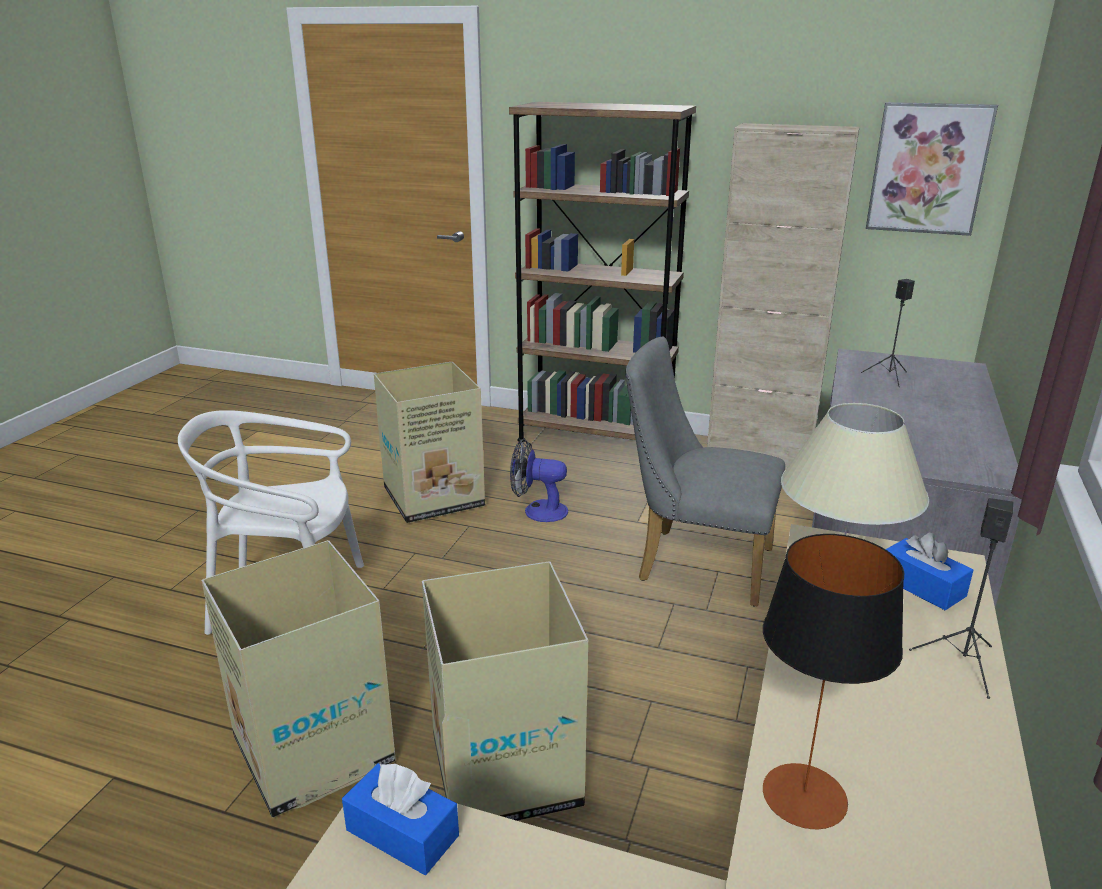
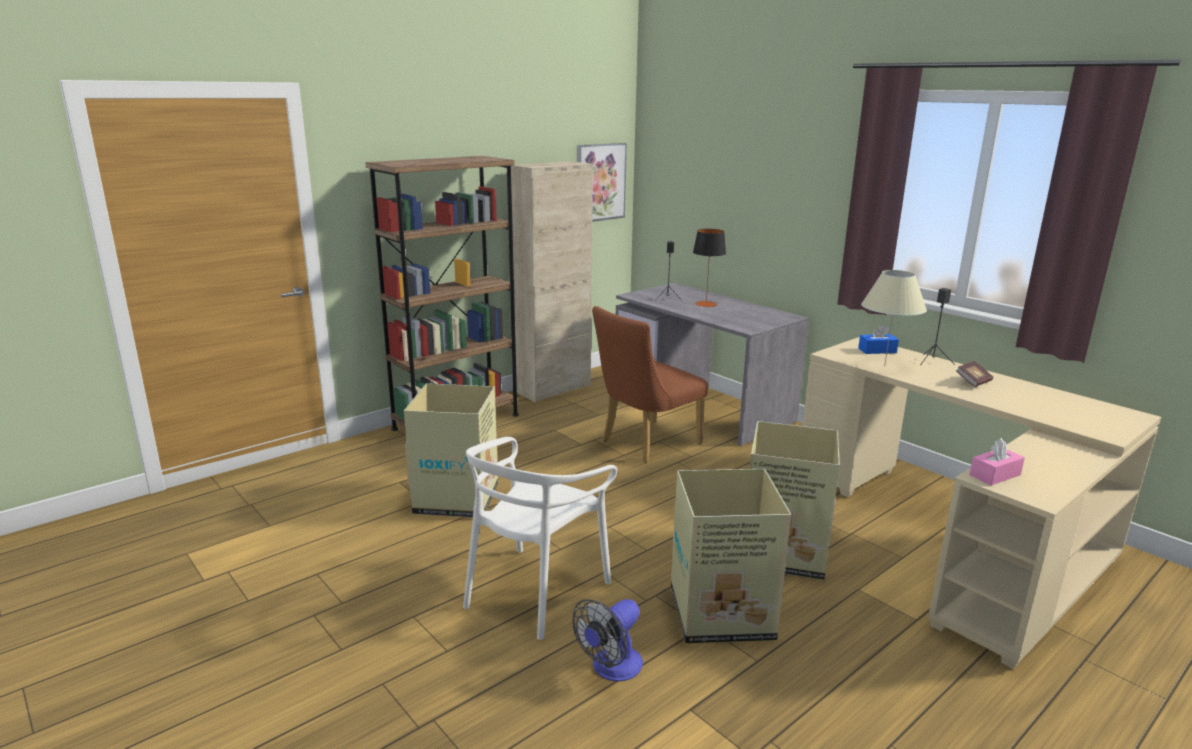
camera: 60 degrees left, 5 degrees down
blue tissue box [342,763,459,875] -> pink tissue box [969,438,1025,485]
fan [510,439,568,522] -> fan moved to [572,599,643,681]
grey chair [625,337,785,607] -> brown chair [592,306,708,463]
table lamp [763,534,904,829] -> table lamp moved to [693,229,726,307]
none -> book [956,361,993,387]

